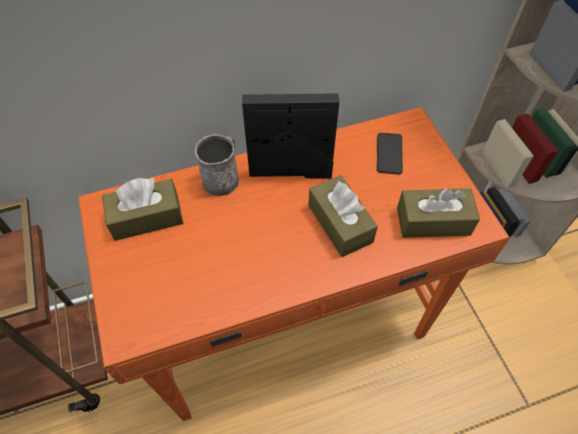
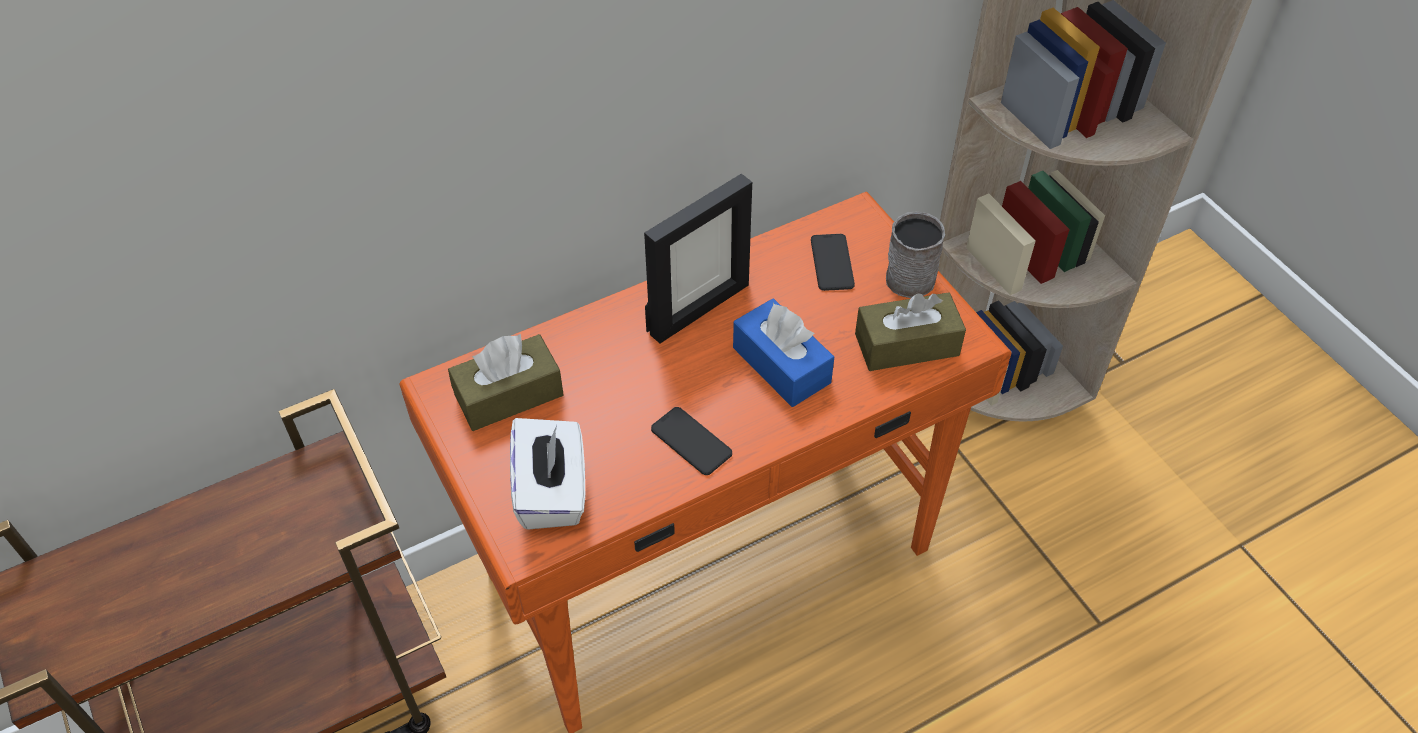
camera: 10 degrees left, 5 degrees down
grey mug [195,134,239,196] -> grey mug moved to [886,212,945,298]
picture frame [242,93,339,179] -> picture frame turned 150 degrees clockwise [644,174,752,344]
brown tissue box [308,175,378,257] -> blue tissue box [733,299,834,407]
none -> white tissue box [510,418,585,530]
none -> phone [651,407,732,475]

